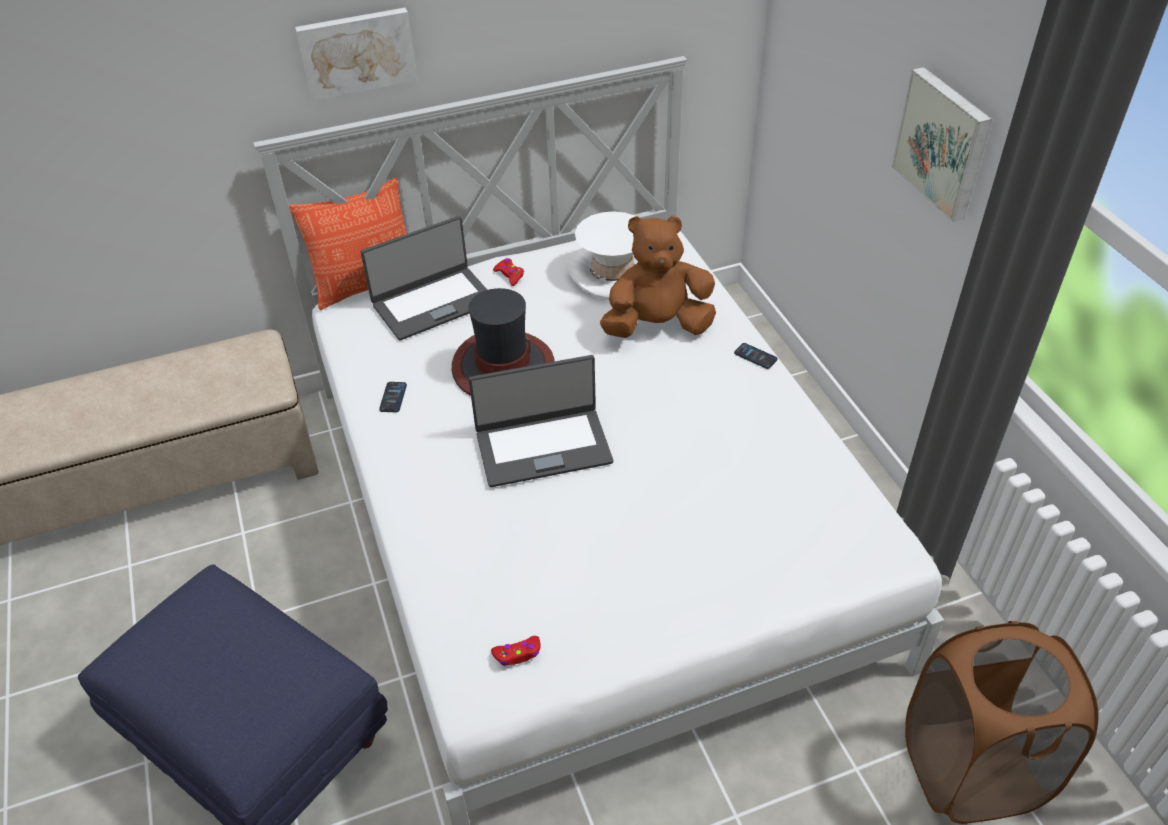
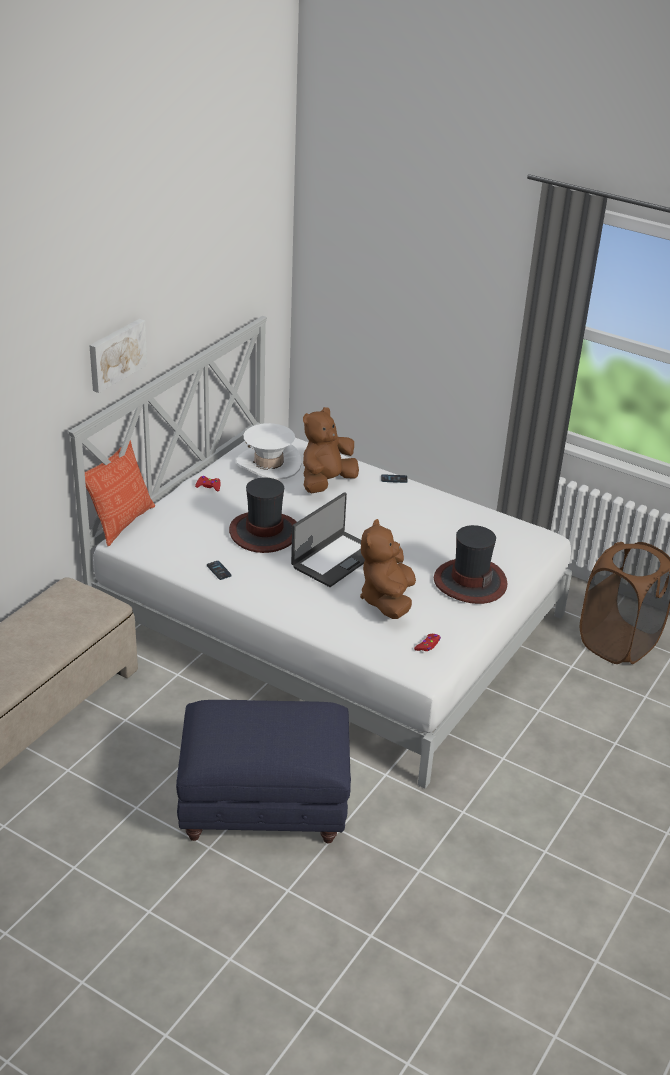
camera: 40 degrees left, 10 degrees down
laptop [361,216,487,341] -> none
picture [891,67,992,222] -> none
none -> brown plush toy [360,519,416,619]
none -> hat [434,525,507,604]

